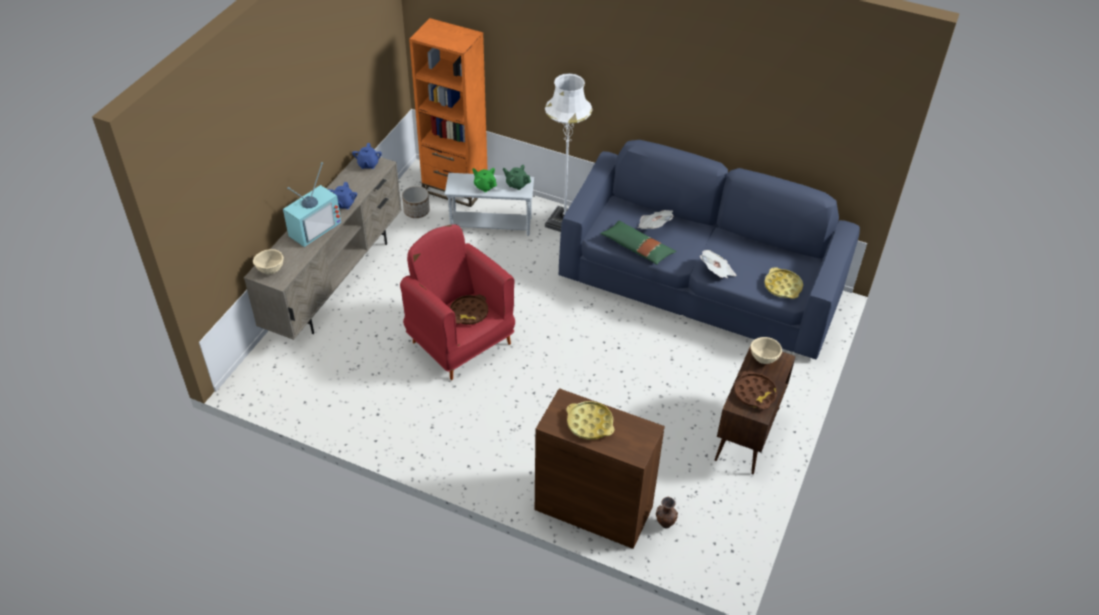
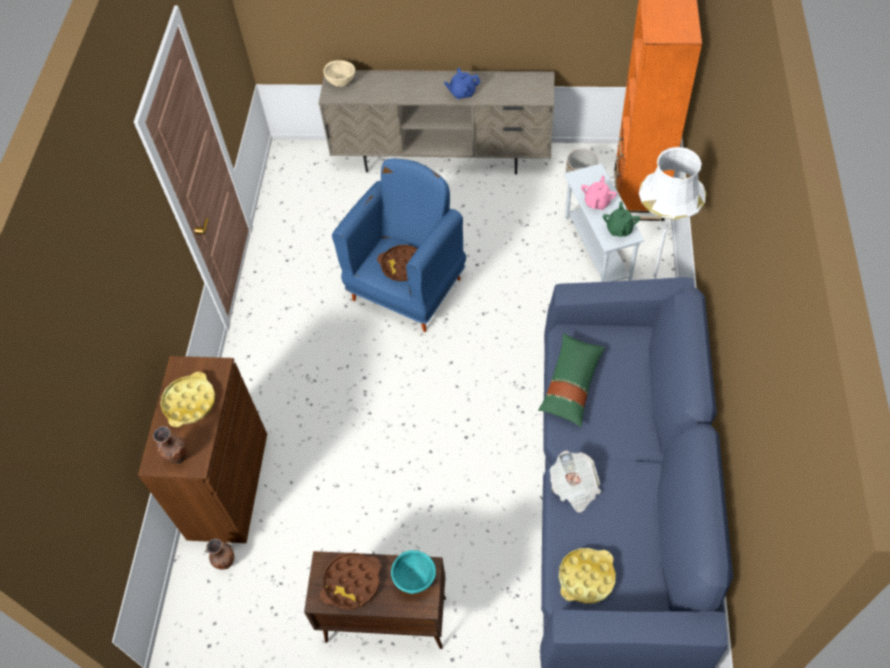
camera: 75 degrees right, 10 degrees up
television [283,162,341,247] -> none
blue teapot [352,143,382,169] -> none
red armchair [400,225,515,380] -> blue armchair [332,158,466,332]
green teapot [472,168,497,192] -> pink teapot [581,175,617,210]
newspaper [637,210,673,229] -> none
beige bowl [750,337,782,364] -> turquoise bowl [391,550,436,594]
none -> brown vase [153,426,187,464]

